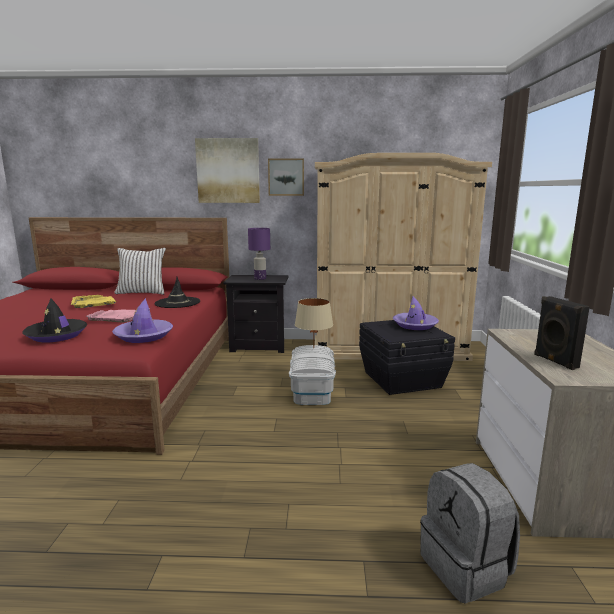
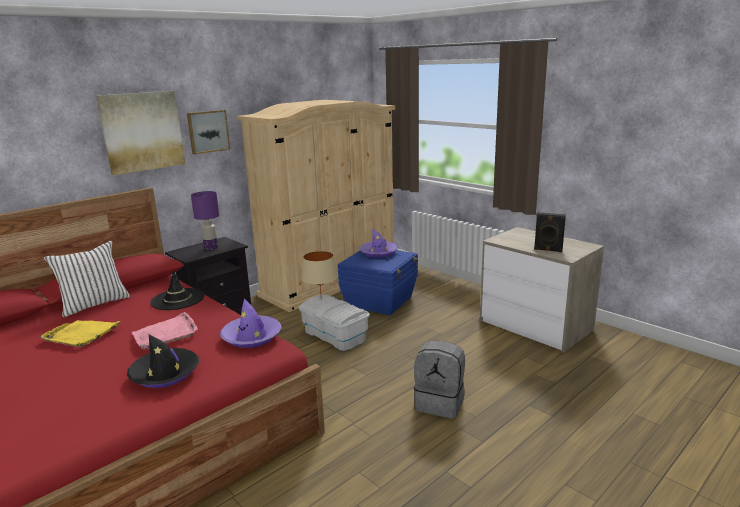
camera: 45 degrees left, 5 degrees up
black storage box [359,320,455,395] -> blue storage box [338,250,418,315]
grey backpack [420,463,520,604] -> grey backpack moved to [414,341,465,419]

